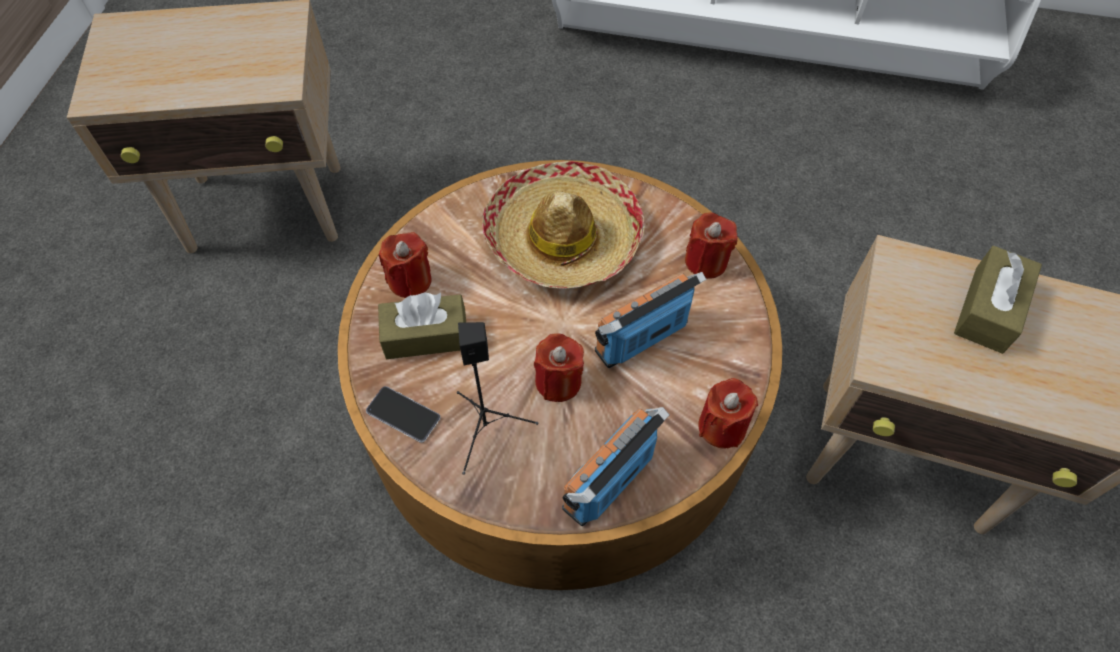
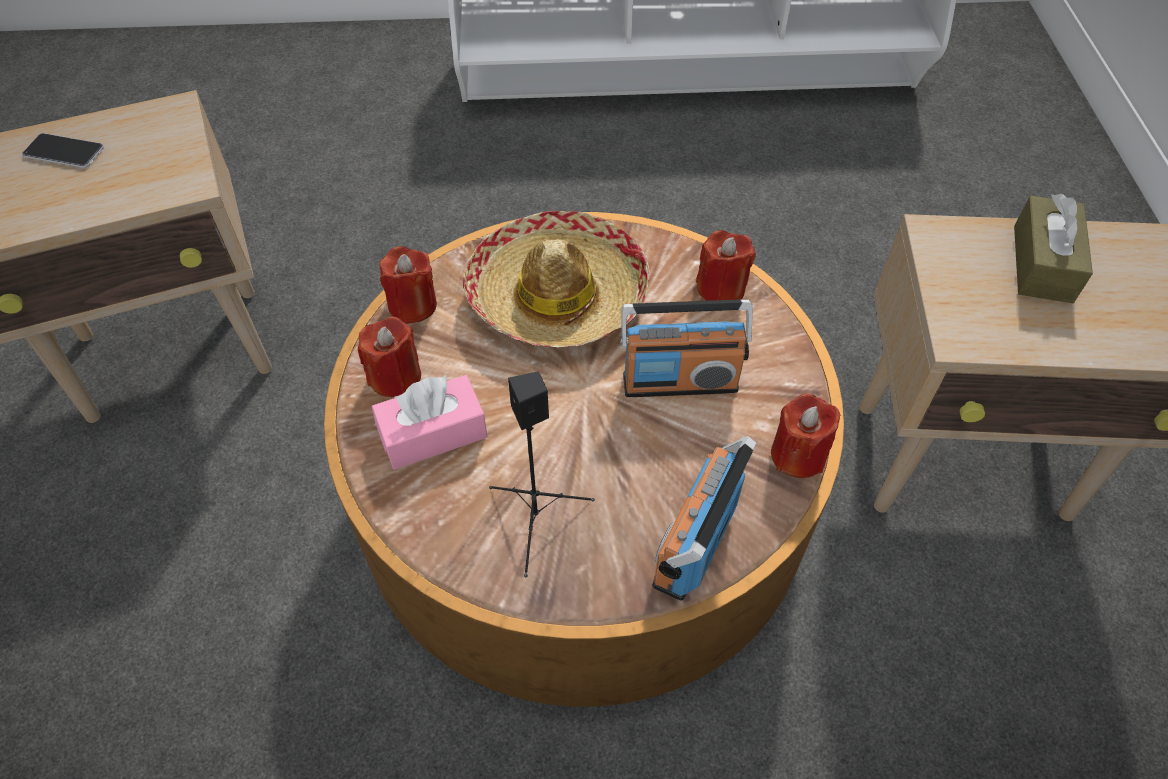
camera: 15 degrees left, 5 degrees down
phone [366,386,441,443] -> phone moved to [22,133,104,168]
brown tissue box [378,293,466,359] -> pink tissue box [372,375,488,470]
red candle [534,333,584,402] -> red candle moved to [379,246,437,324]
radio [595,272,706,368] -> radio turned 135 degrees counterclockwise [621,299,753,397]

